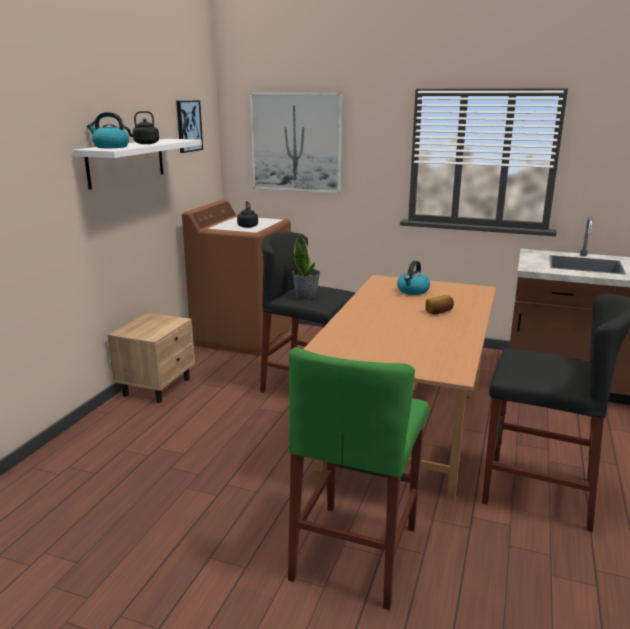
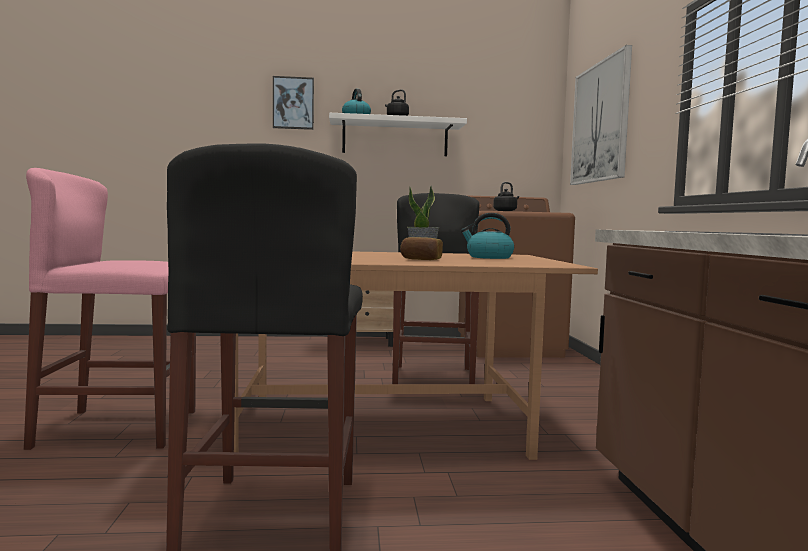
camera: 65 degrees right, 15 degrees down
picture [176,100,203,153] -> picture moved to [273,76,314,130]
green stool [288,347,429,610] -> pink stool [24,168,196,450]

